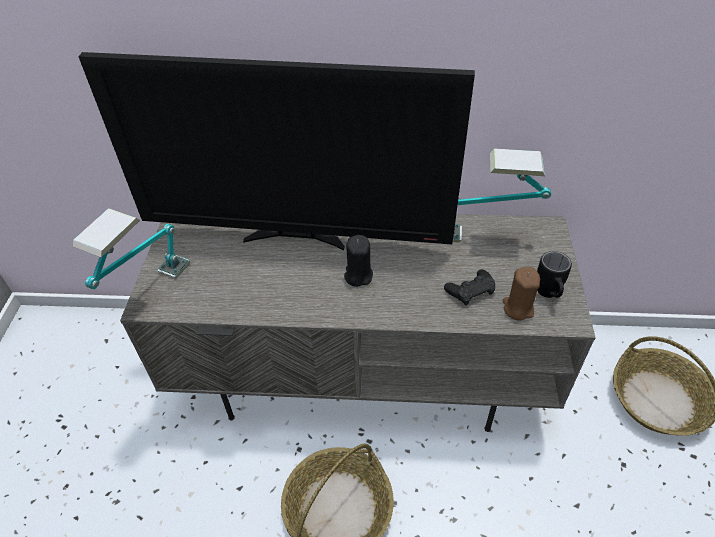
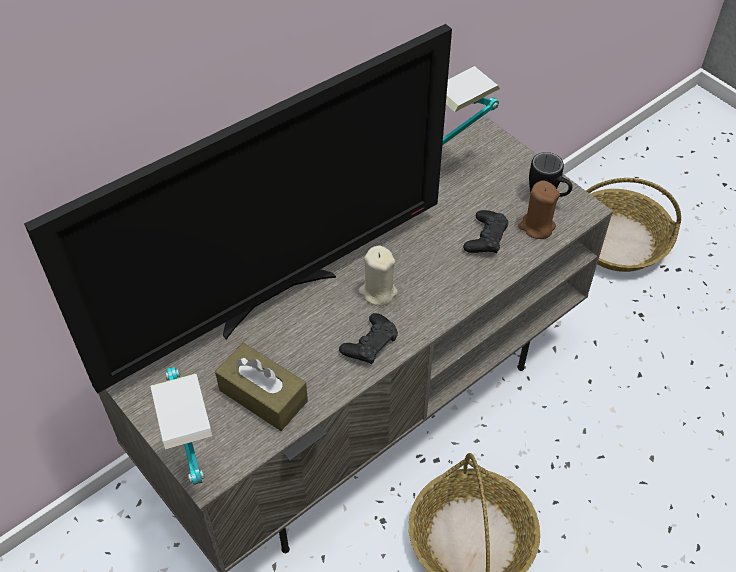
camera: 45 degrees left, 5 degrees up
black candle [344,235,373,287] -> beige candle [358,245,398,306]
none -> brown tissue box [215,343,308,431]
none -> black game controller [339,313,398,364]

